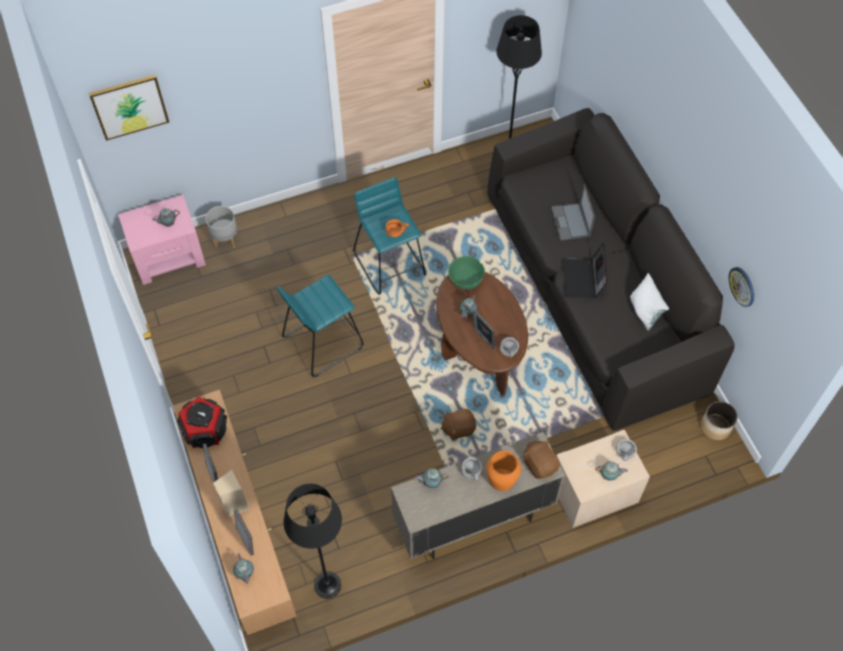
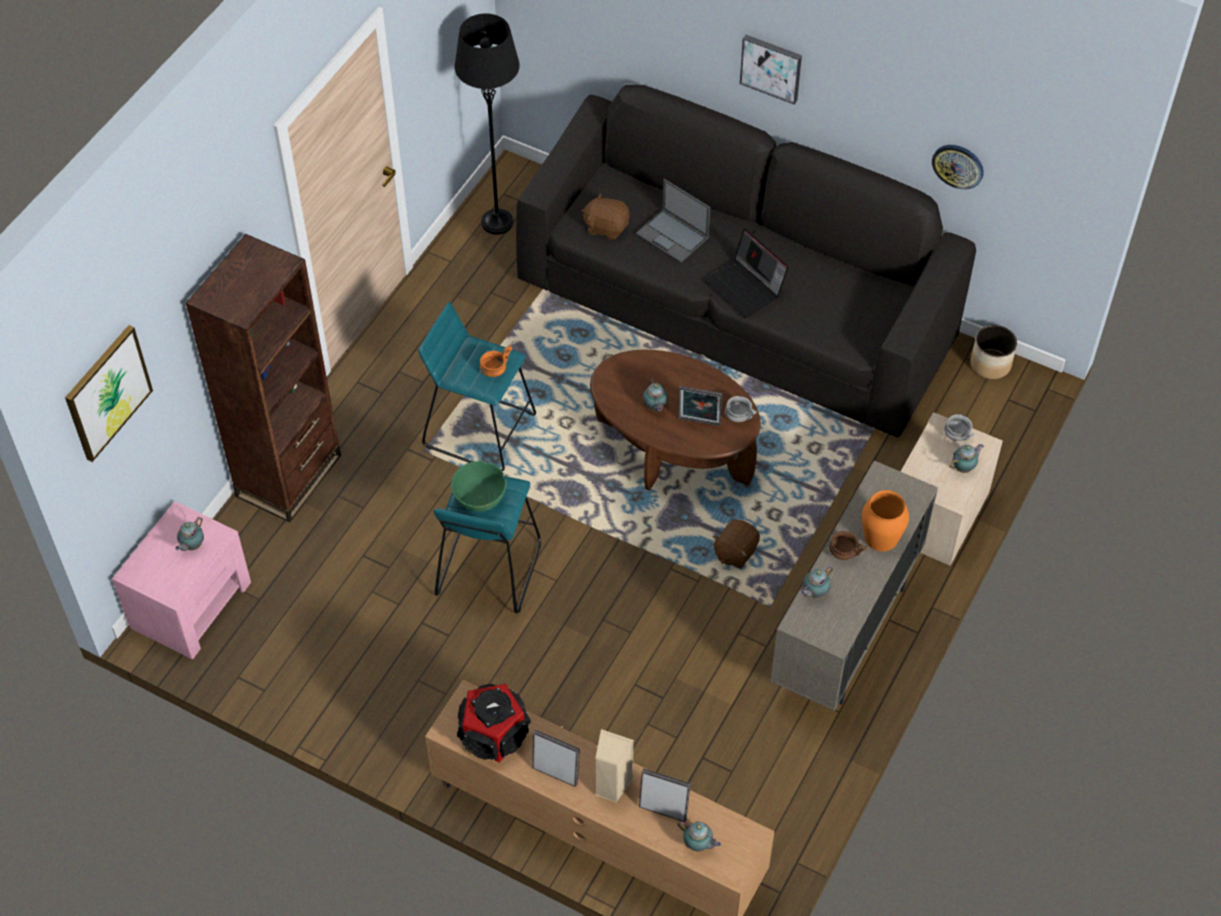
camera: 40 degrees left, 5 degrees down
grey planter [205,206,237,249] -> none
black floor lamp [284,484,342,599] -> none
green bowl [448,256,485,289] -> green bowl moved to [451,461,506,512]
grey bowl [461,457,482,480] -> brown bowl [829,531,867,560]
brown plush toy [523,440,560,479] -> brown plush toy moved to [582,193,630,240]
white pillow [630,273,669,331] -> none
none -> brown bookcase [186,234,341,522]
none -> picture [740,35,802,105]

